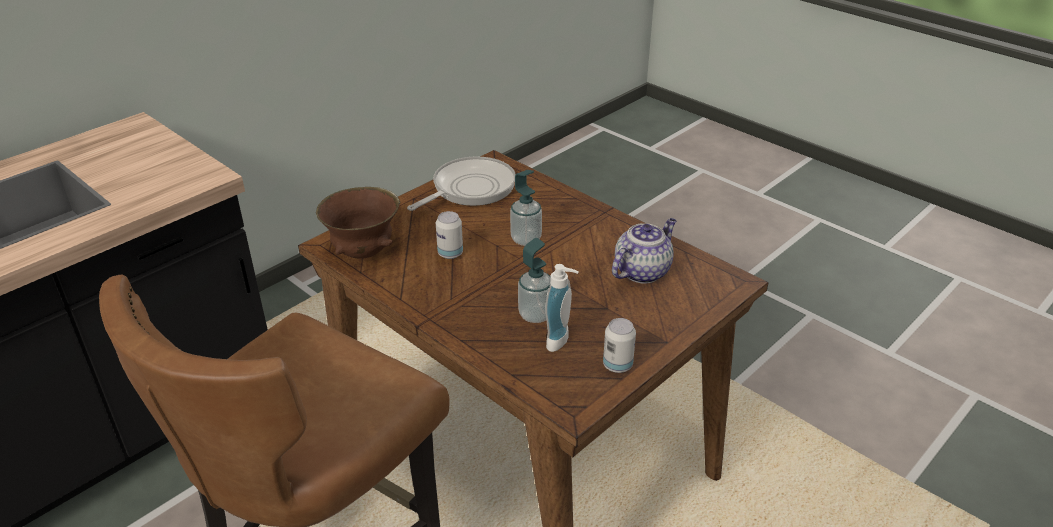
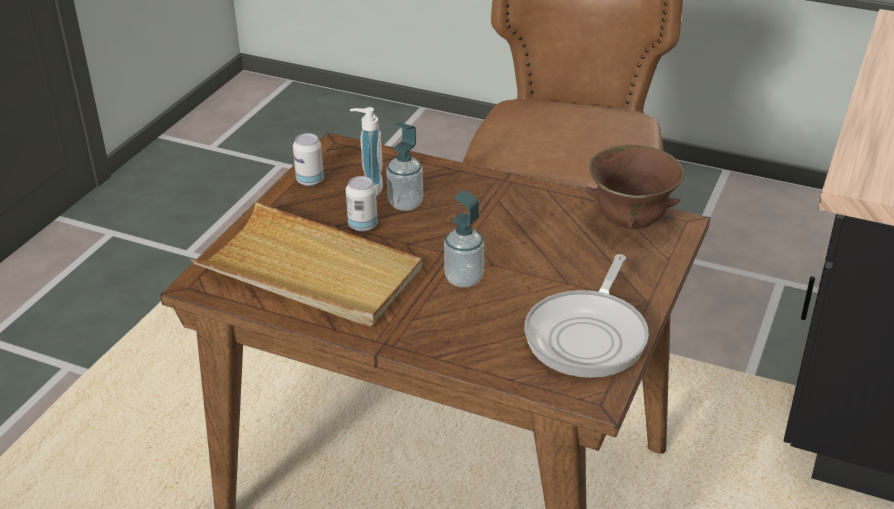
camera: 160 degrees right, 0 degrees up
can [436,211,463,259] -> can moved to [346,176,378,232]
teapot [612,218,677,284] -> beige tray [190,202,422,327]

